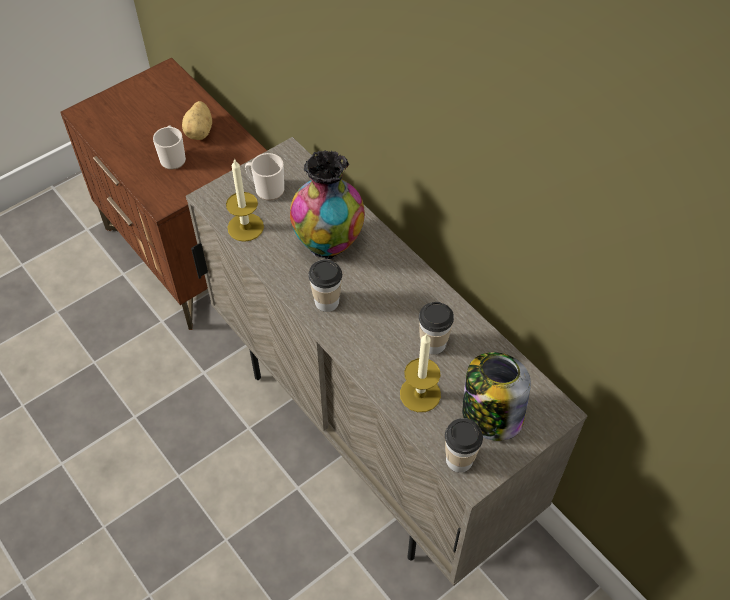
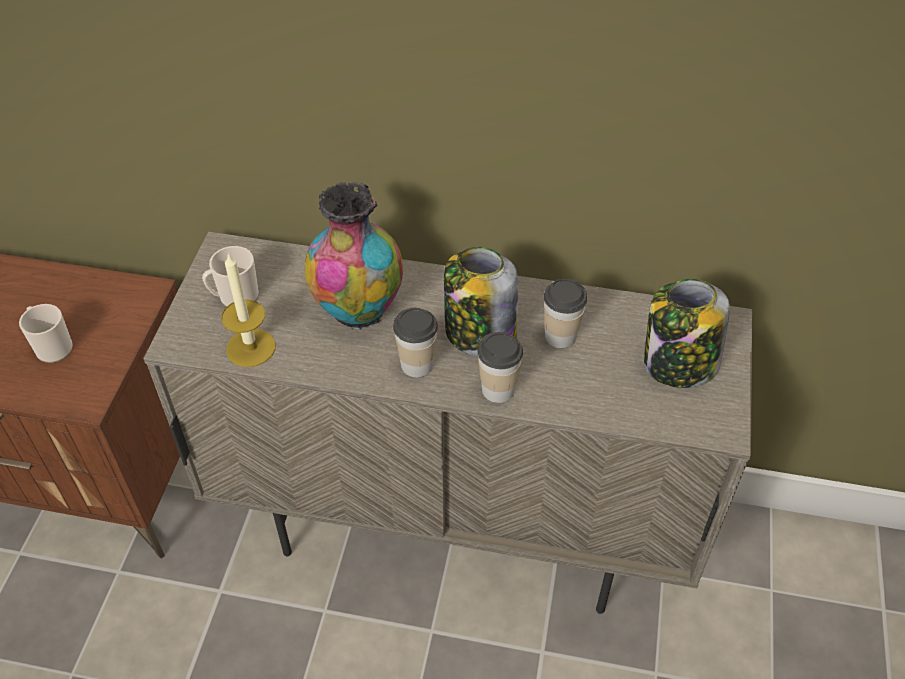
camera: 40 degrees left, 5 degrees down
potato [182,101,212,140] -> none
candle [400,333,441,412] -> none
cup [445,418,483,473] -> cup moved to [478,332,523,403]
none -> jar [444,247,518,356]

